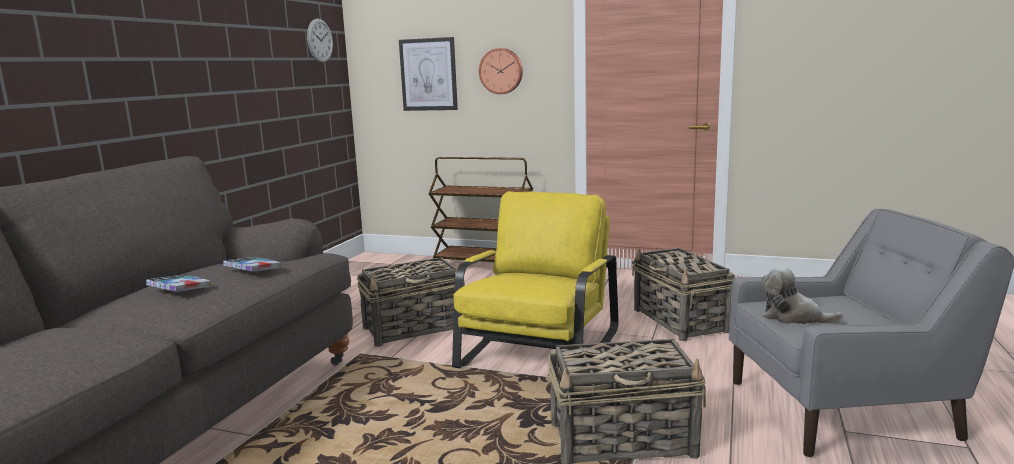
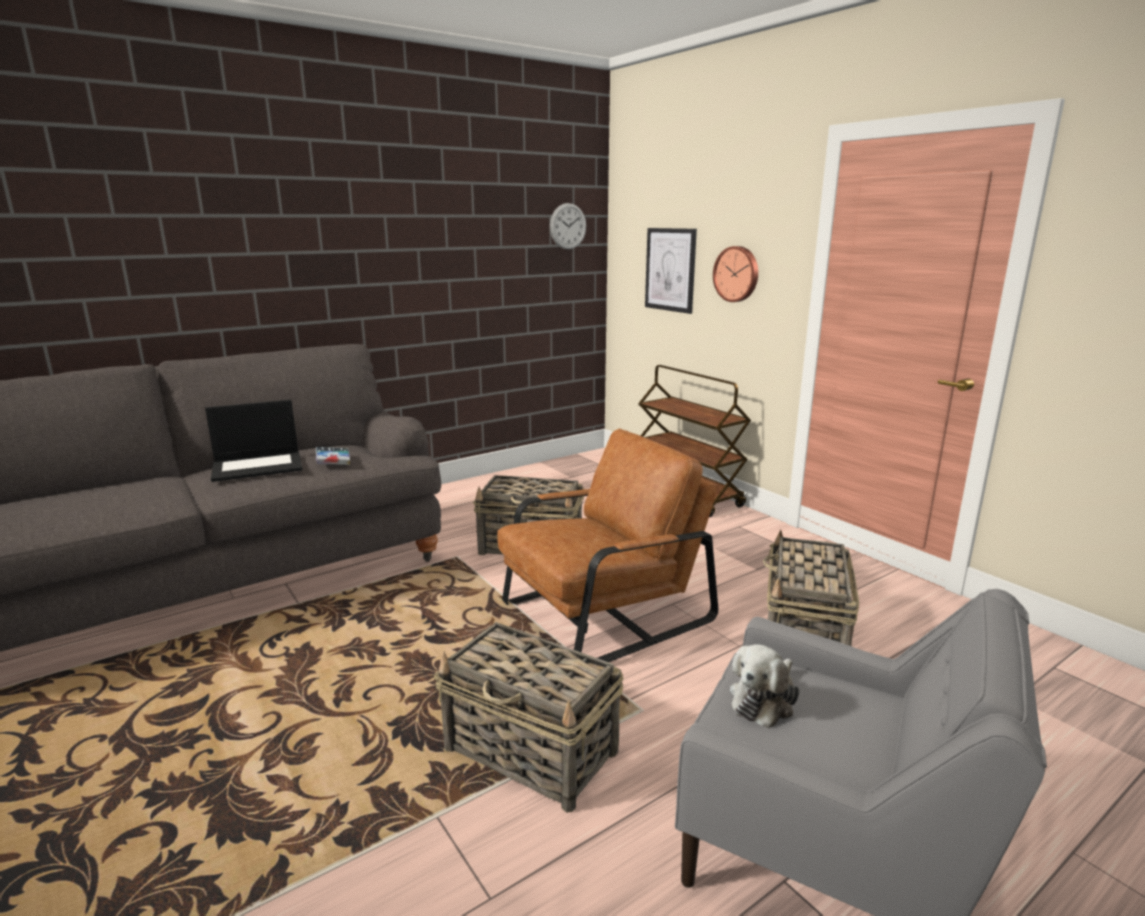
camera: 35 degrees right, 5 degrees up
book [146,275,211,292] -> laptop [205,400,302,482]
yellow armchair [452,191,619,373] -> brown armchair [497,428,718,662]
plush toy [761,266,843,324] -> plush toy turned 120 degrees counterclockwise [730,644,800,728]

